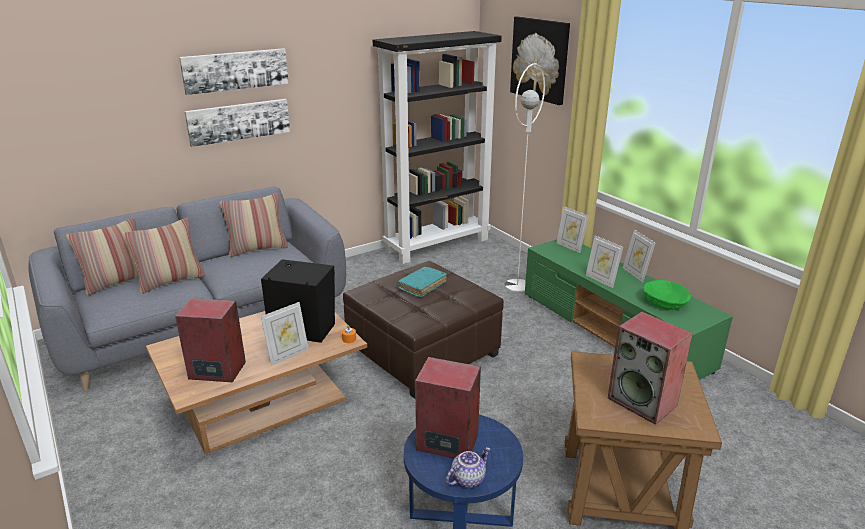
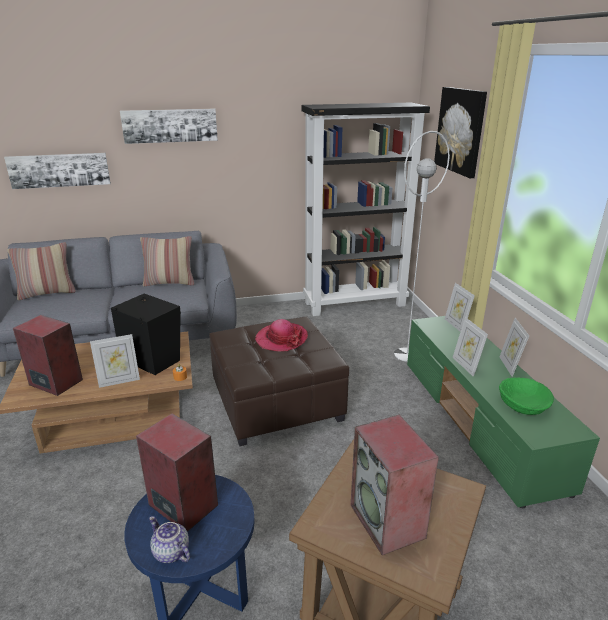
camera: 20 degrees right, 0 degrees up
pillow [123,217,205,294] -> none
picture [184,99,290,147] -> picture moved to [4,153,111,189]
turquoise book [397,267,447,297] -> hat [255,319,308,352]
teapot [446,447,490,488] -> teapot turned 120 degrees counterclockwise [149,516,190,563]

